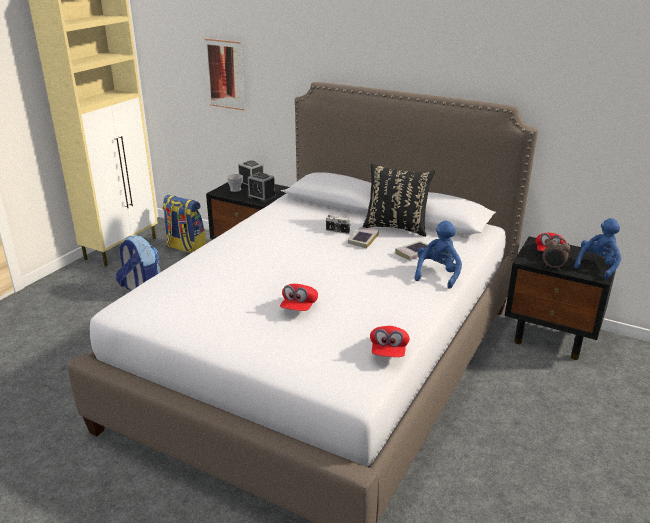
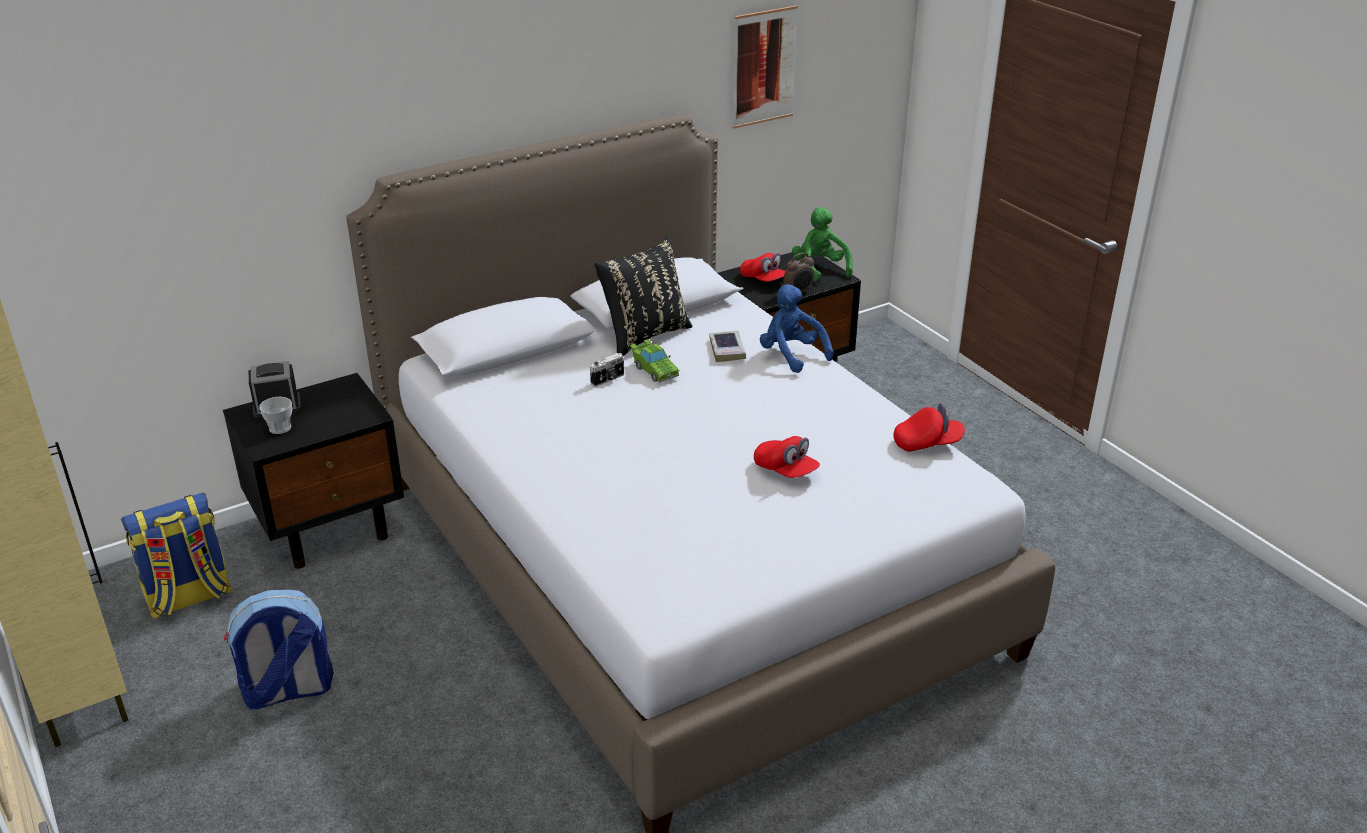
camera: 60 degrees left, 5 degrees up
picture [205,39,245,111] -> picture moved to [732,5,798,129]
alarm clock [248,172,276,202] -> none
book [348,227,379,249] -> green toy car [630,339,679,383]
red cap [370,326,410,357] -> red cap turned 45 degrees counterclockwise [893,403,965,452]
blue plush toy [574,218,621,279] -> green plush toy [792,207,853,282]

